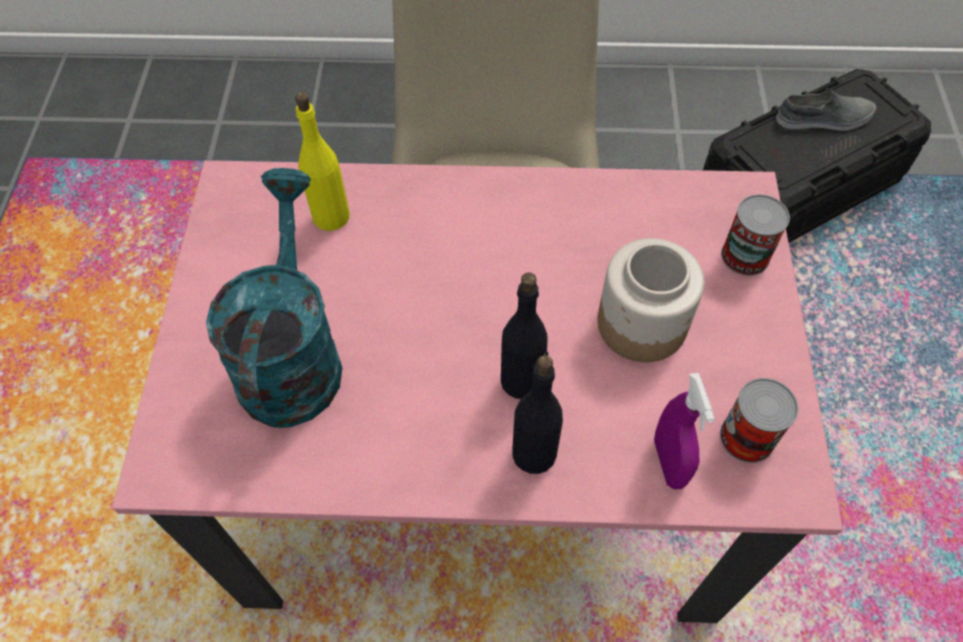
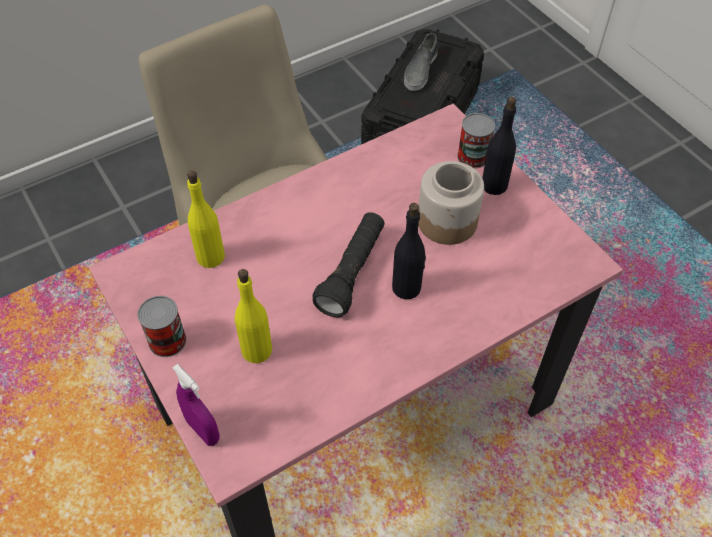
camera: 35 degrees left, 5 degrees down
turquoise watering can [206,168,342,428] -> yellow bottle [235,269,272,363]
black bottle [512,355,563,474] -> black bottle moved to [482,97,516,195]
purple spray bottle [654,373,715,489] -> purple spray bottle moved to [172,364,219,446]
can [720,378,798,463] -> can moved to [137,296,187,357]
grey shoe [776,88,876,131] -> grey shoe turned 150 degrees clockwise [404,33,438,91]
none -> black flashlight [312,212,385,317]

